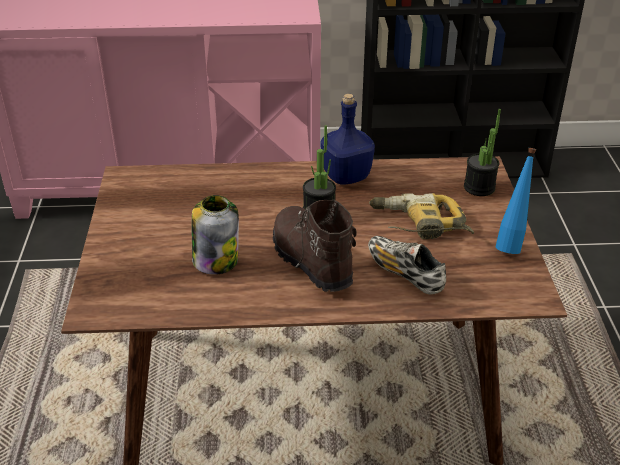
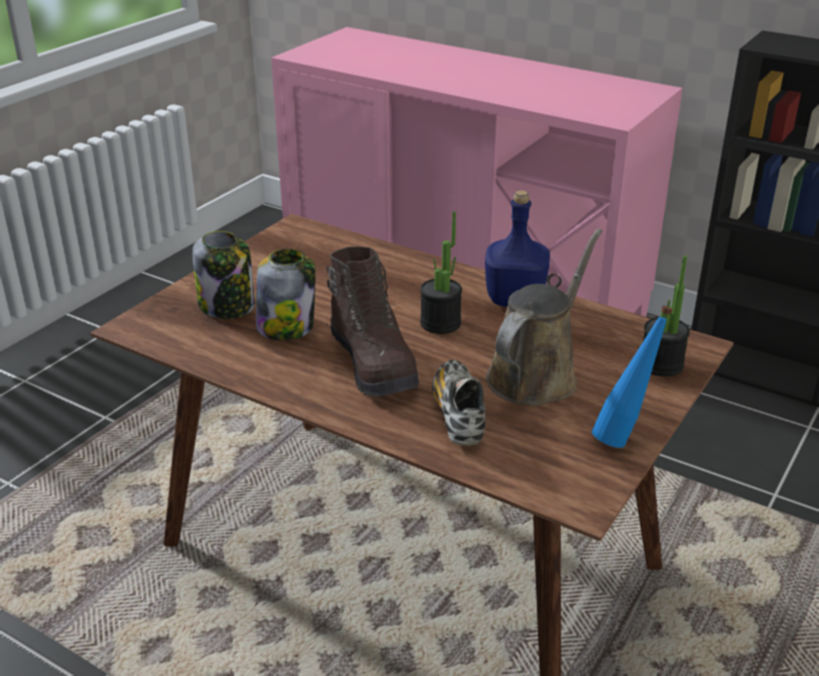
camera: 35 degrees right, 5 degrees down
brown boot [273,199,357,292] -> brown boot turned 150 degrees clockwise [326,246,419,397]
power drill [369,193,474,239] -> brown watering can [486,229,602,406]
none -> jar [192,231,255,319]

